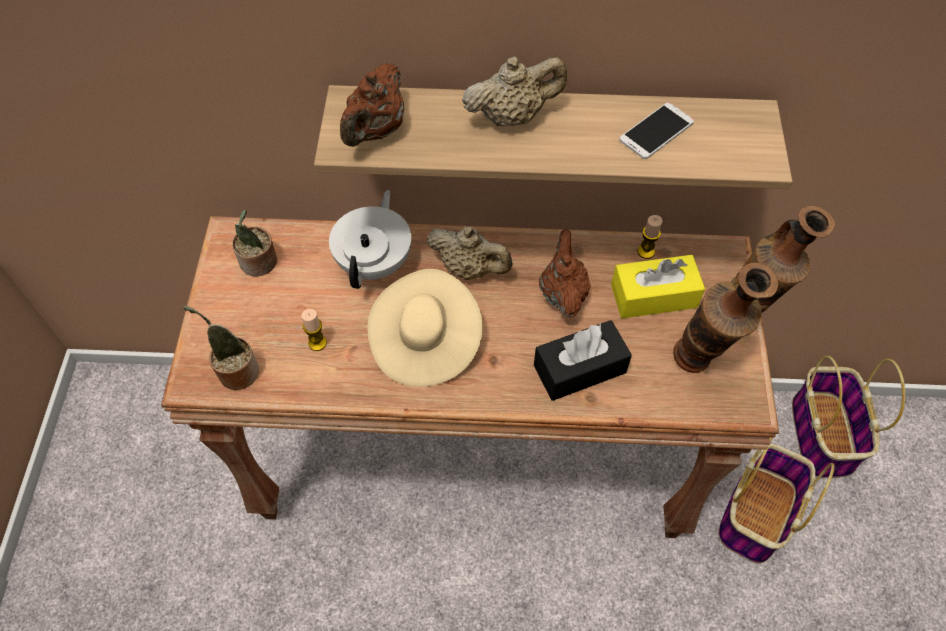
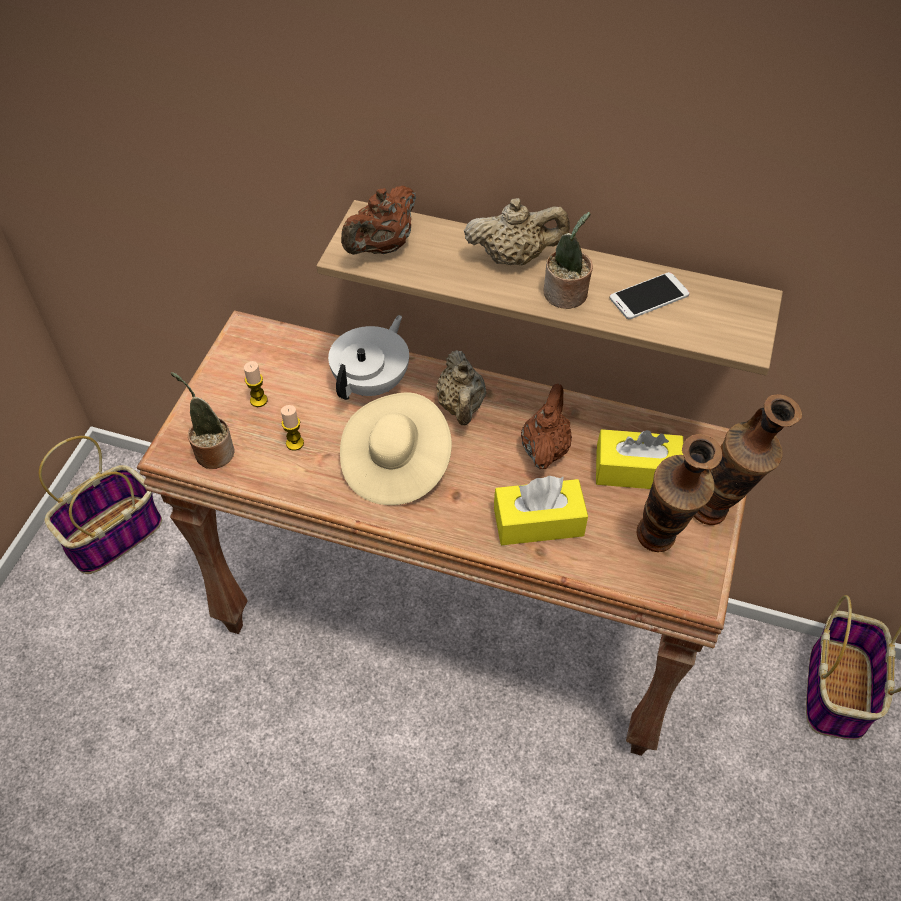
camera: 15 degrees right, 5 degrees down
potted plant [232,209,277,277] -> potted plant moved to [543,212,593,309]
beige teapot [427,226,512,280] -> beige teapot turned 45 degrees clockwise [436,350,487,426]
black tissue box [534,320,632,401] -> yellow tissue box [494,476,588,545]
candle [638,215,662,259] -> candle moved to [244,361,267,407]
basket [718,437,835,564] -> basket moved to [39,436,162,574]

